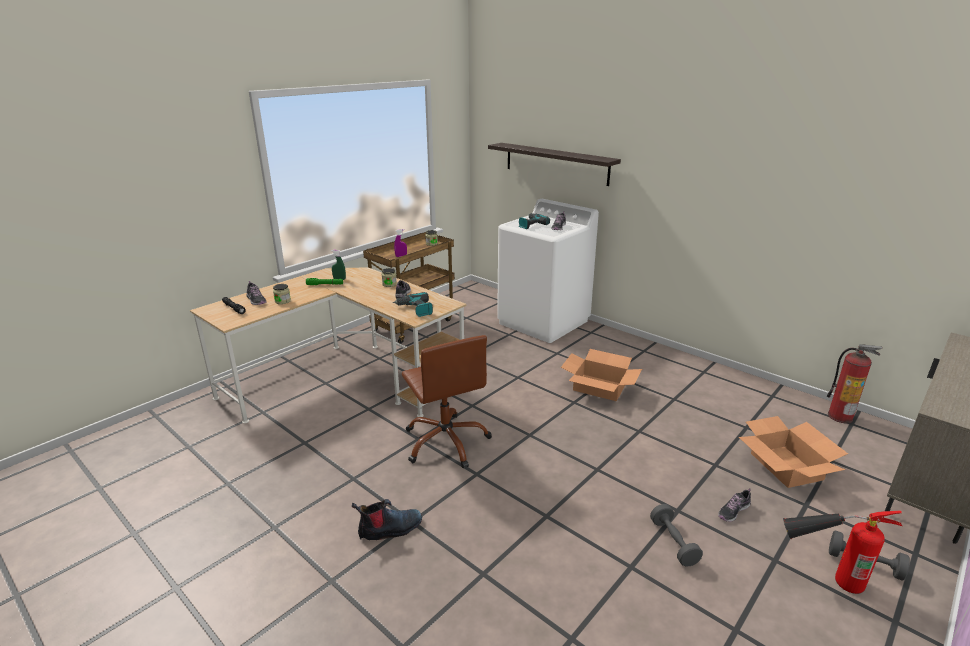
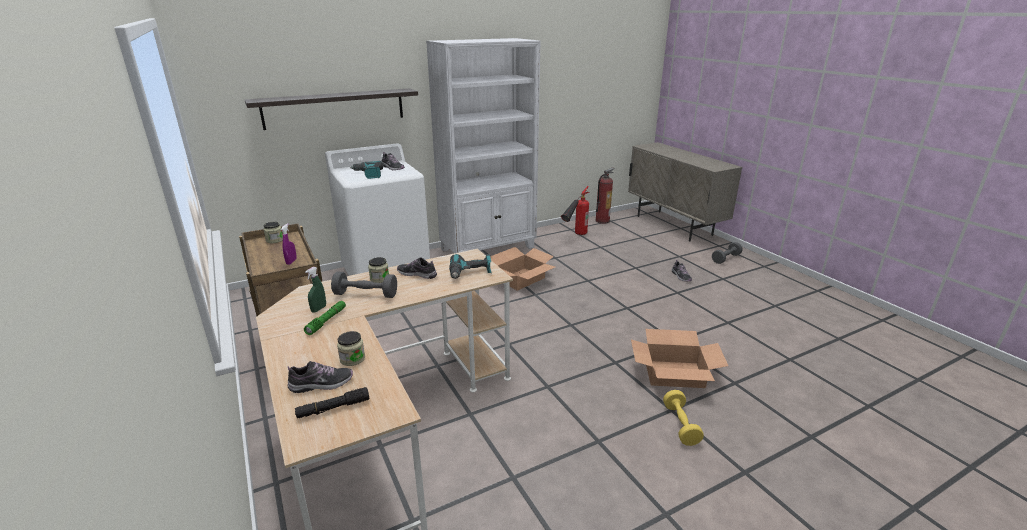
camera: 70 degrees left, 0 degrees up
boot [352,499,422,540] -> yellow dumbbell [663,390,704,446]
brown office chair [402,335,492,468] -> none
grey dumbbell [650,504,703,566] -> grey dumbbell moved to [331,271,397,298]
cardboard box [739,416,848,488] -> cardboard box moved to [631,329,728,388]
fire extinguisher [783,510,902,594] -> fire extinguisher moved to [561,186,589,235]
none -> white bookcase [426,38,540,253]

